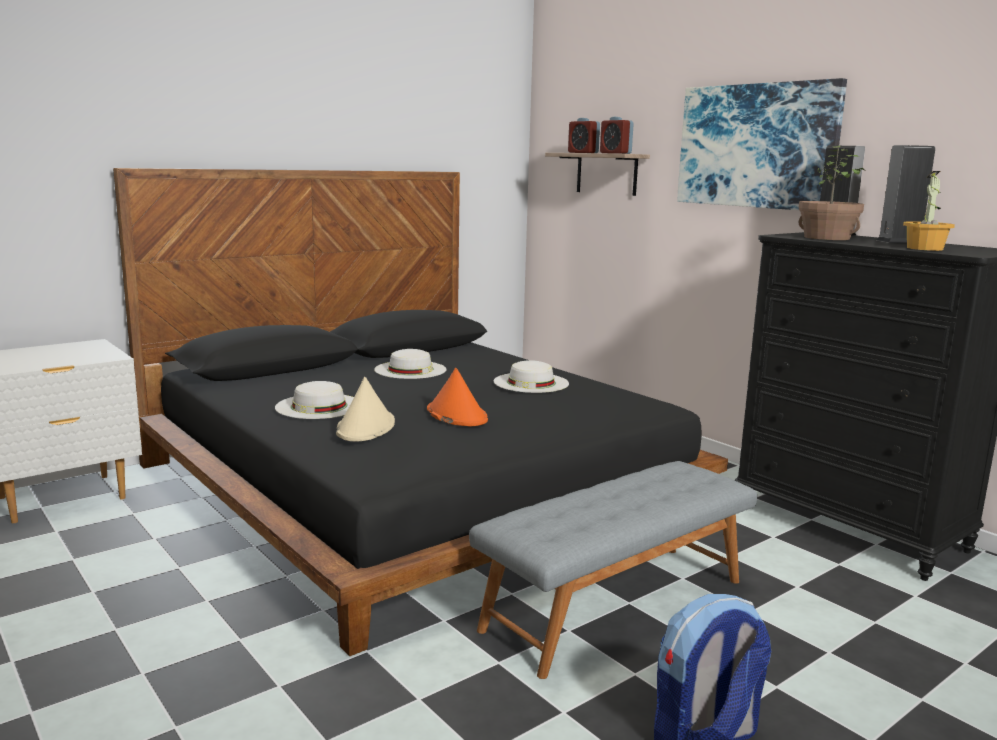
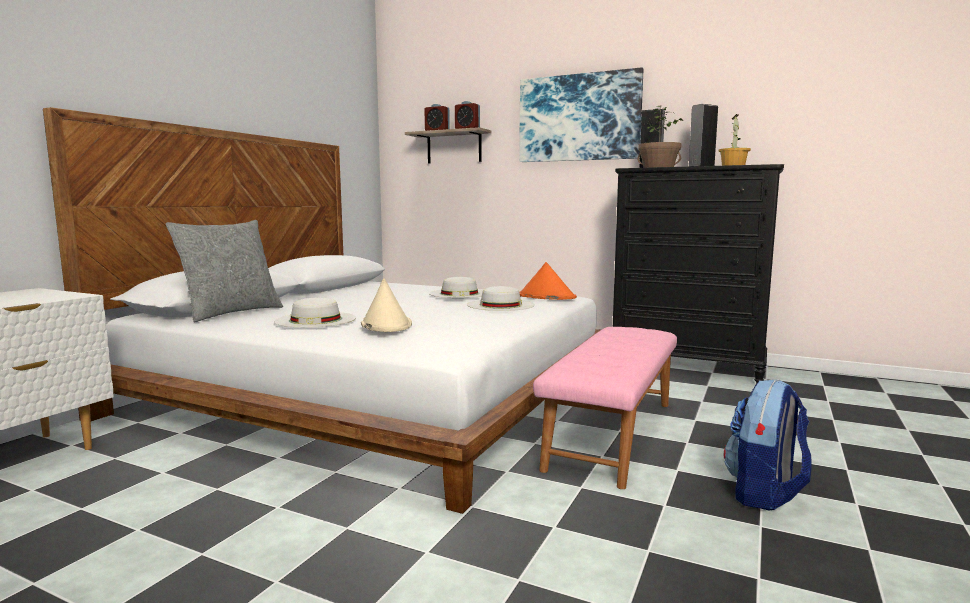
camera: 25 degrees left, 5 degrees down
black bed [113,168,728,656] -> white bed [43,107,601,514]
white hat [374,349,446,379] -> white hat moved to [467,286,535,311]
orange hat [427,368,488,426] -> orange hat moved to [519,262,577,300]
grey bench [469,461,757,679] -> pink bench [533,327,677,489]
none -> grey pillow [166,220,283,322]

